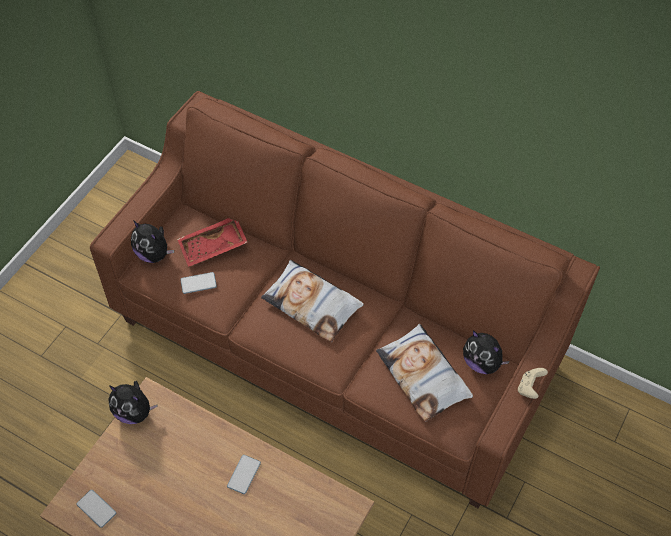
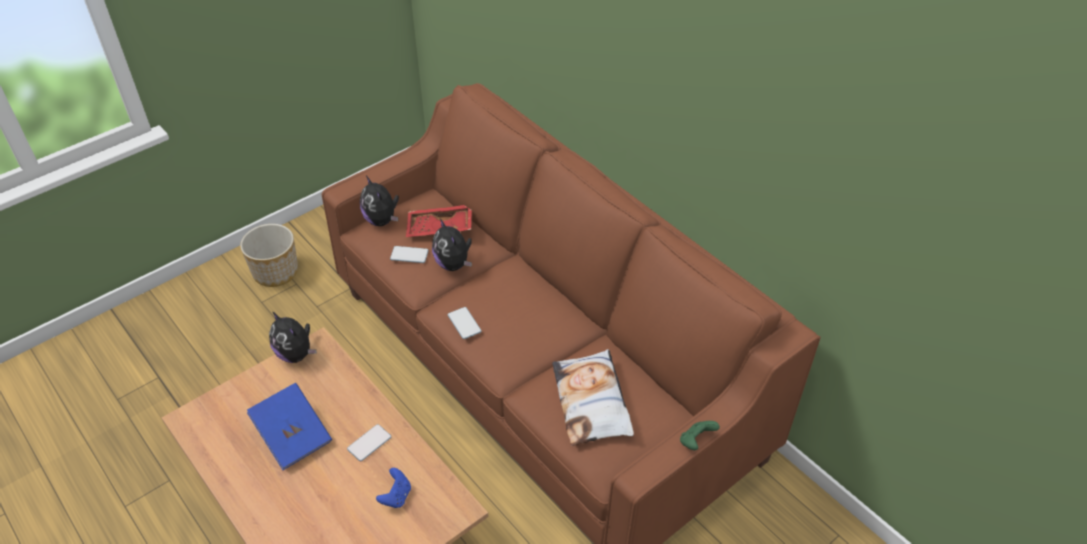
camera: 20 degrees right, 10 degrees down
phone [76,490,116,528] -> phone moved to [448,307,482,339]
pillow [261,260,364,342] -> none
plush toy [463,330,510,374] -> plush toy moved to [432,219,472,271]
beige game controller [518,368,548,399] -> green game controller [680,421,720,450]
none -> planter [240,224,298,287]
none -> blue book [247,383,332,470]
none -> blue game controller [376,468,411,508]

